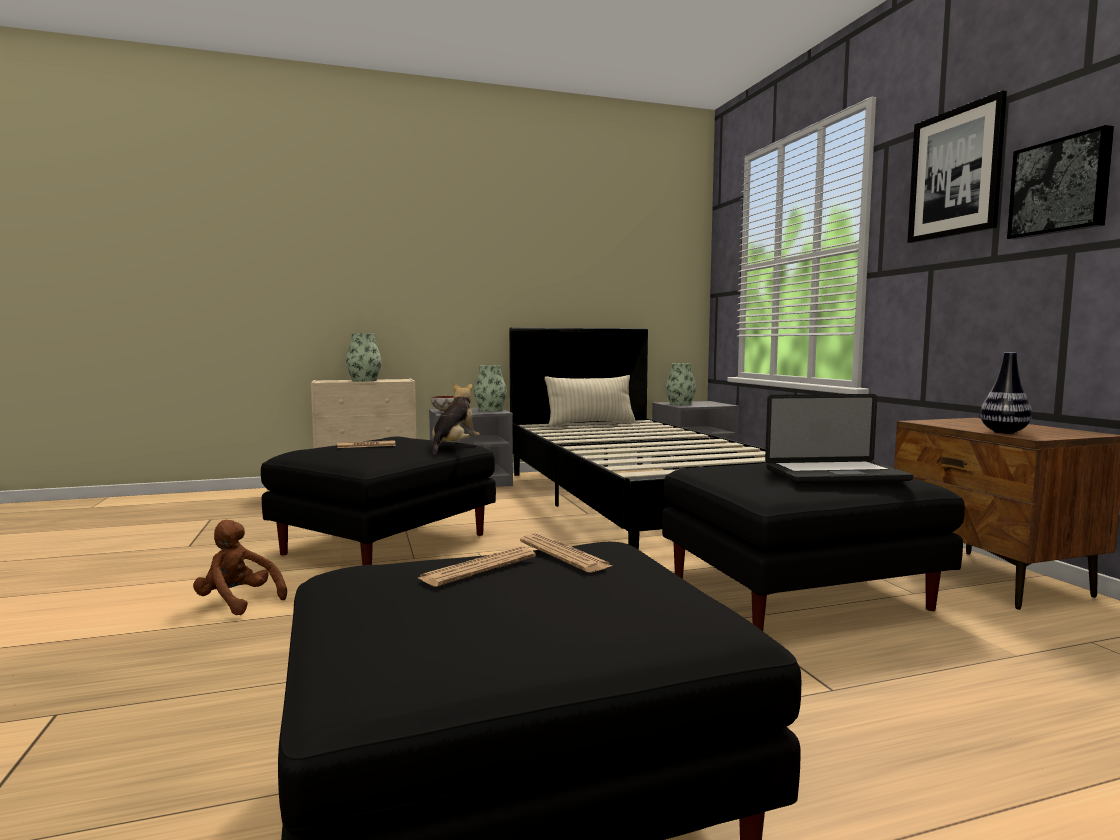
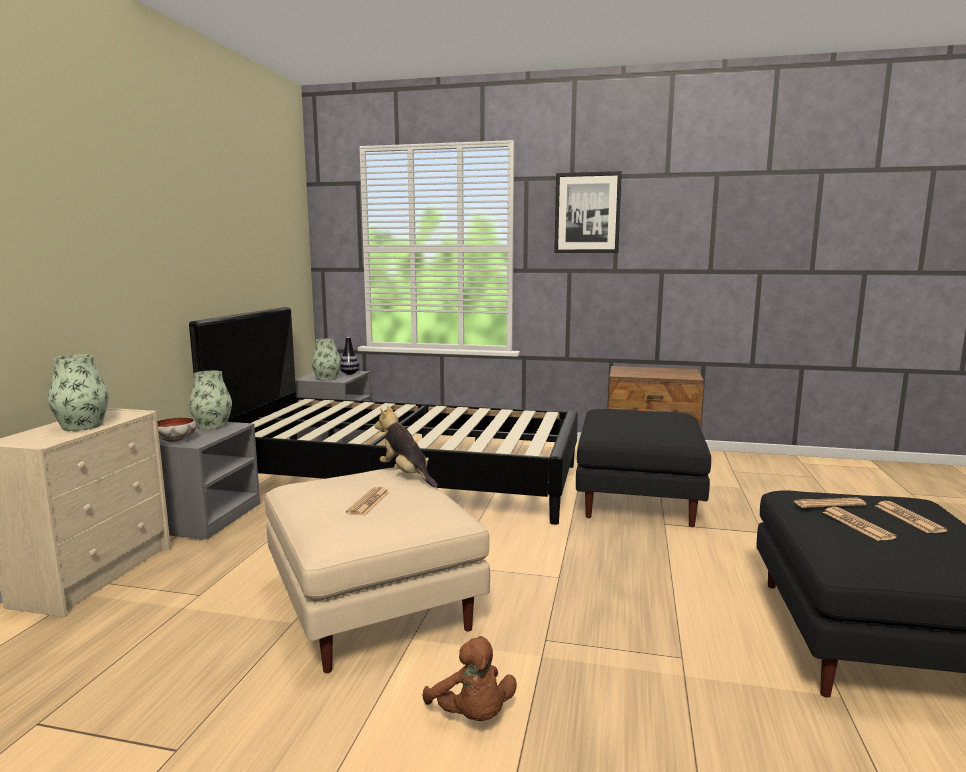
camera: 60 degrees left, 5 degrees up
brown plush toy [193,520,287,615] -> brown plush toy turned 90 degrees counterclockwise [422,636,517,721]
black ottoman [261,437,496,565] -> beige ottoman [265,467,490,673]
beige pillow [544,375,636,427] -> none
laptop [765,394,913,483] -> none
vase [980,352,1032,434] -> vase moved to [340,337,360,375]
picture [1007,125,1114,239] -> none
none -> newspaper [875,501,947,533]

